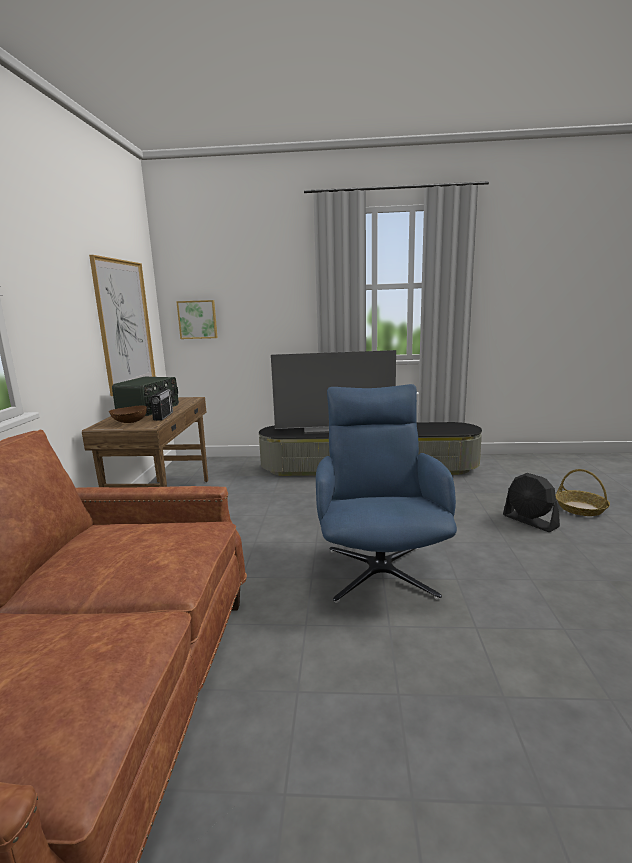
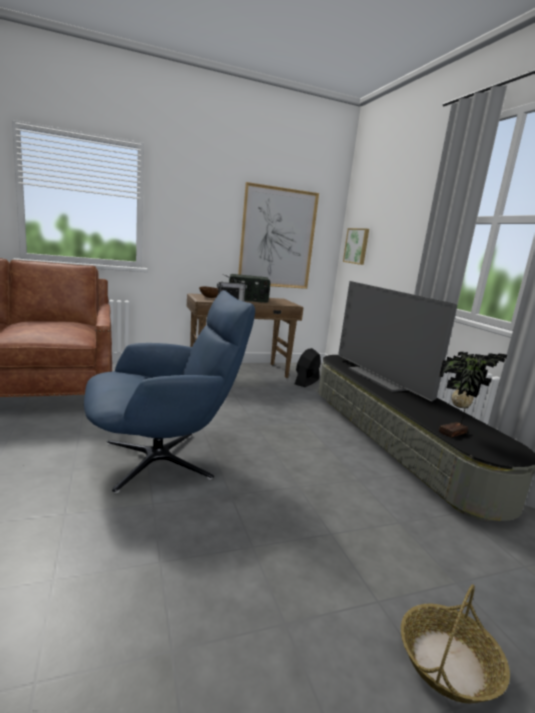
camera: 65 degrees right, 0 degrees up
black fan [503,473,560,532] -> black fan moved to [295,348,321,387]
none -> potted plant [439,352,507,438]

